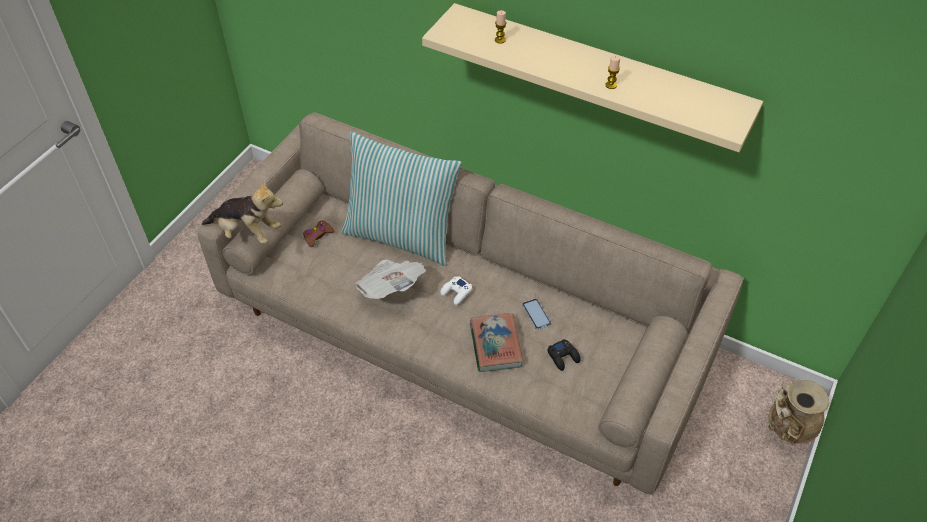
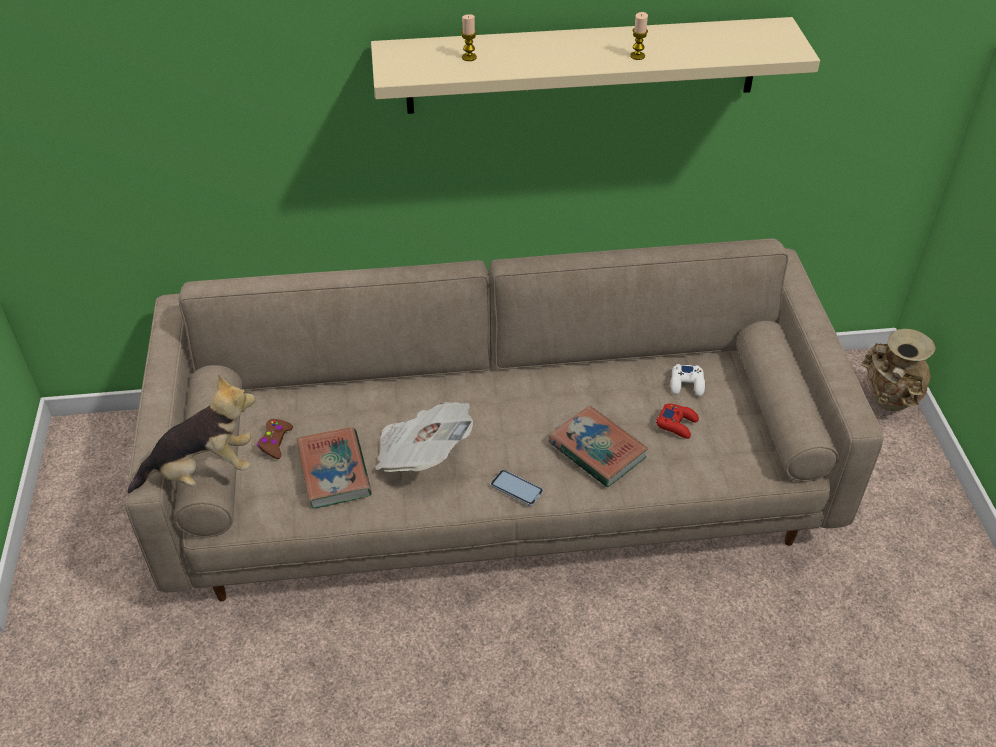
camera: 35 degrees left, 5 degrees down
pillow [341,132,462,266] -> none
white game controller [440,276,472,305] -> white game controller moved to [671,364,705,397]
phone [522,299,551,330] -> phone moved to [491,470,543,506]
black game controller [548,339,581,371] -> red game controller [656,403,699,439]
none -> book [297,427,372,509]

